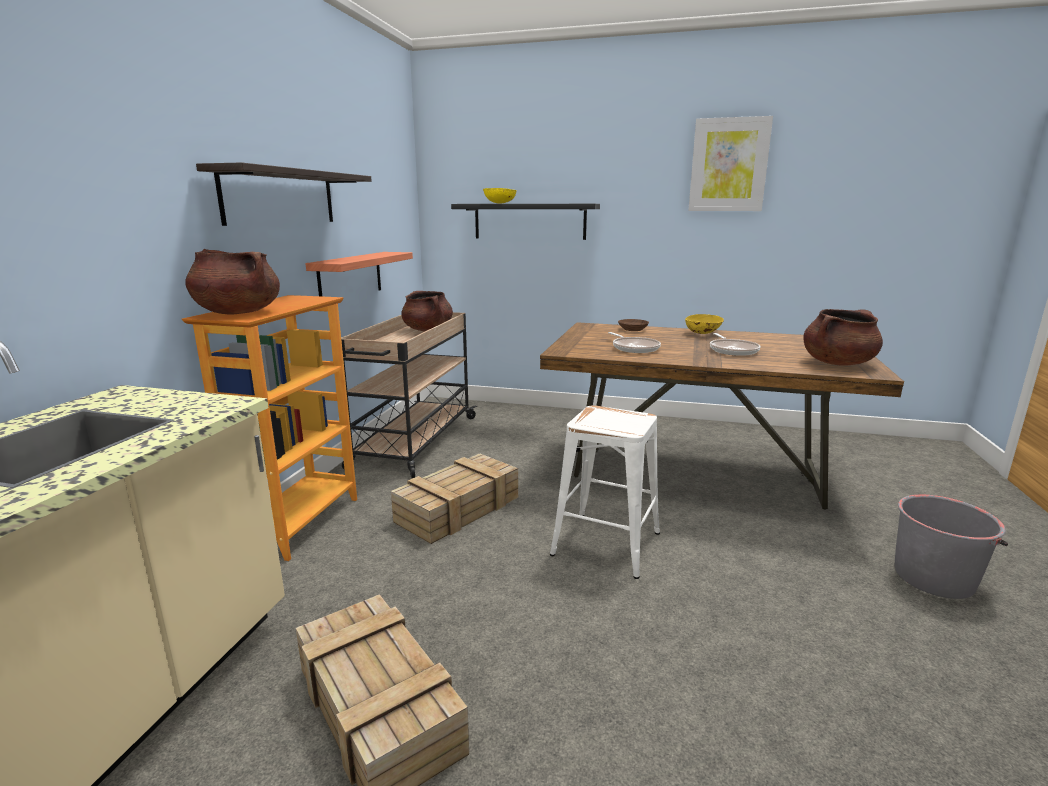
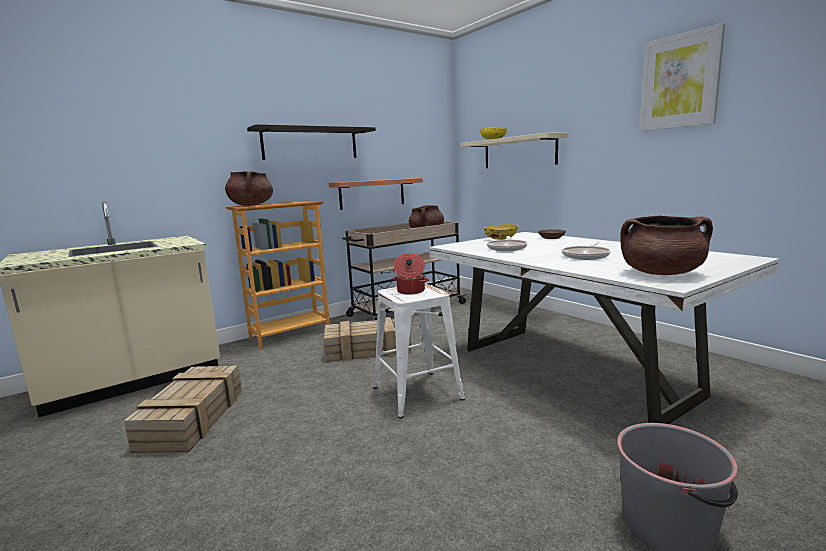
camera: 40 degrees right, 5 degrees down
black shelf [451,204,600,240] -> beige shelf [460,132,568,168]
brown dining table [540,322,904,510] -> white dining table [429,232,779,424]
yellow bowl [685,314,724,334] -> yellow bowl moved to [484,224,518,240]
none -> cooking pot [392,253,429,295]

